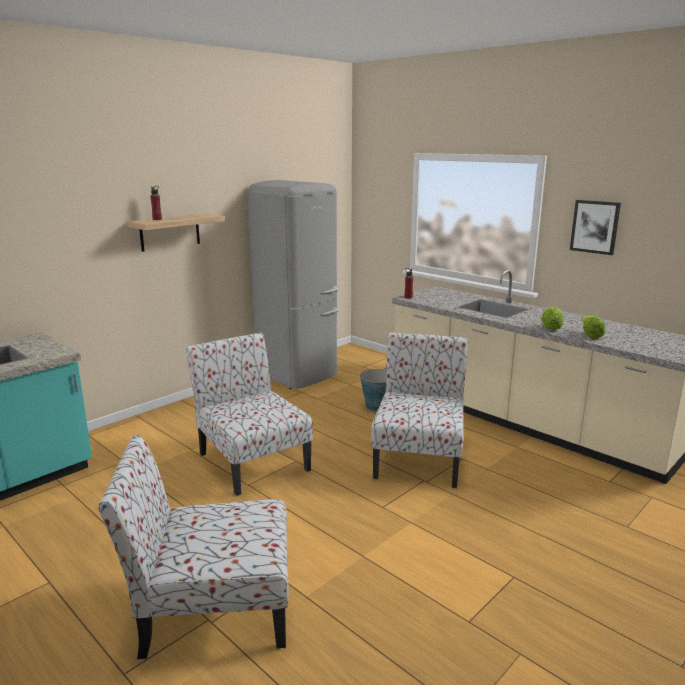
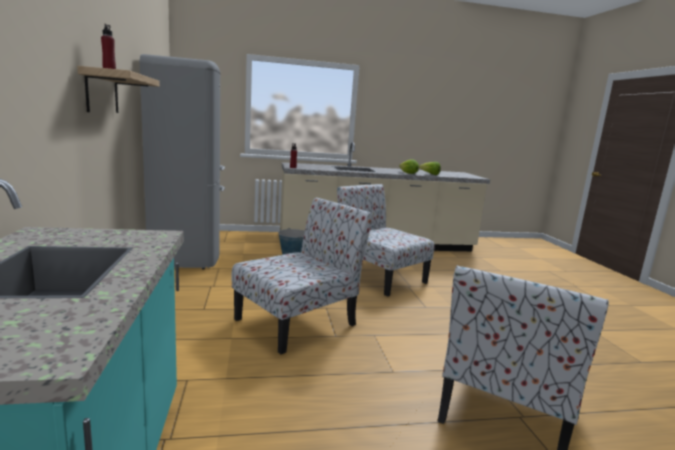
camera: 55 degrees left, 5 degrees down
chair [186,333,313,496] -> chair turned 135 degrees clockwise [232,197,373,354]
picture [570,200,621,255] -> none

